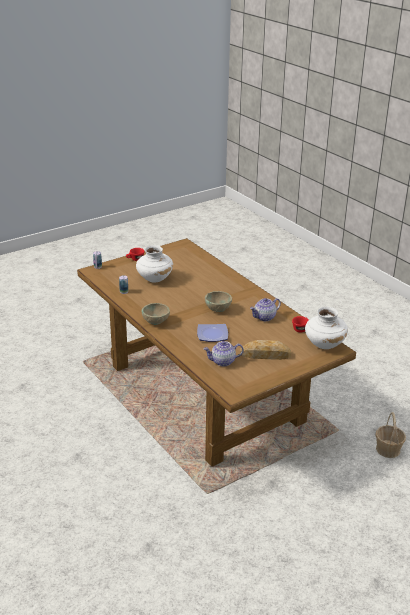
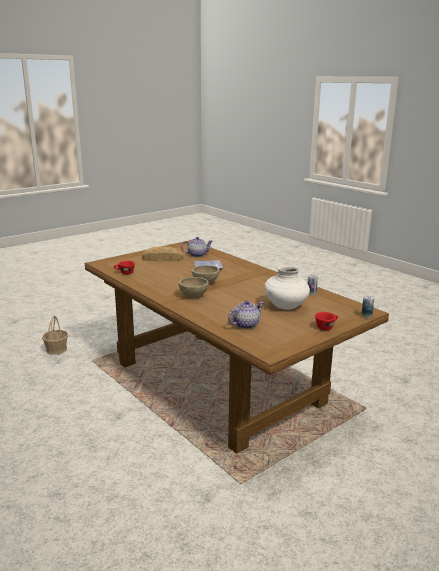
camera: 175 degrees right, 10 degrees down
beige bowl [142,303,170,325] -> beige bowl moved to [179,277,209,298]
teapot [250,298,281,321] -> teapot moved to [228,301,264,329]
white vase [305,307,348,349] -> none

